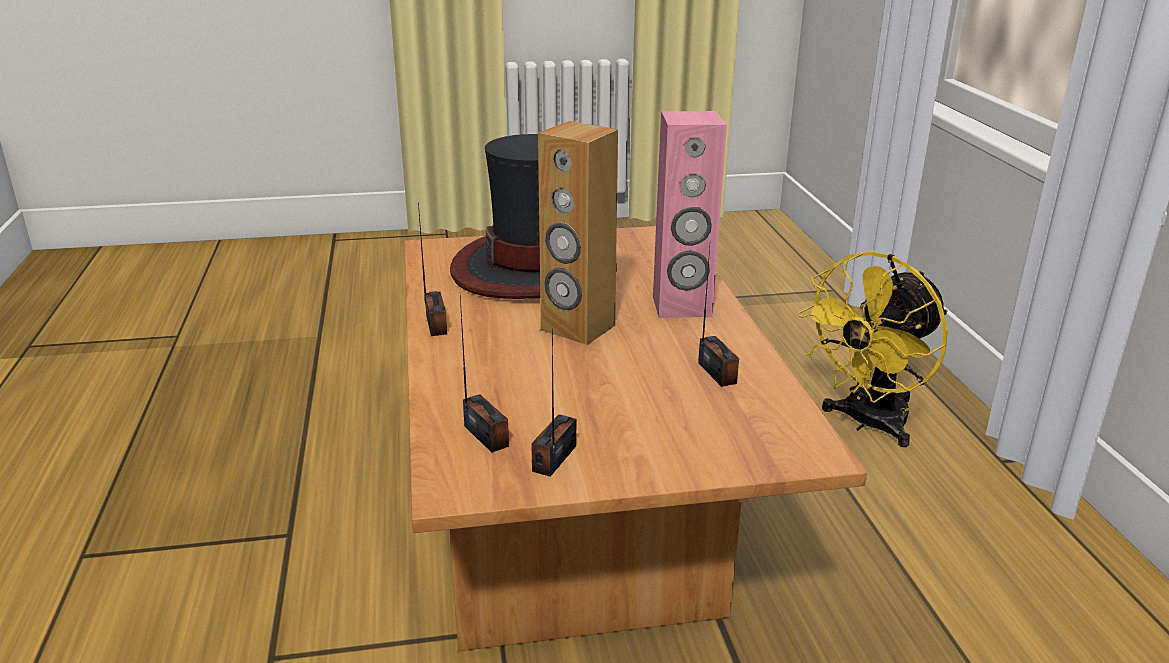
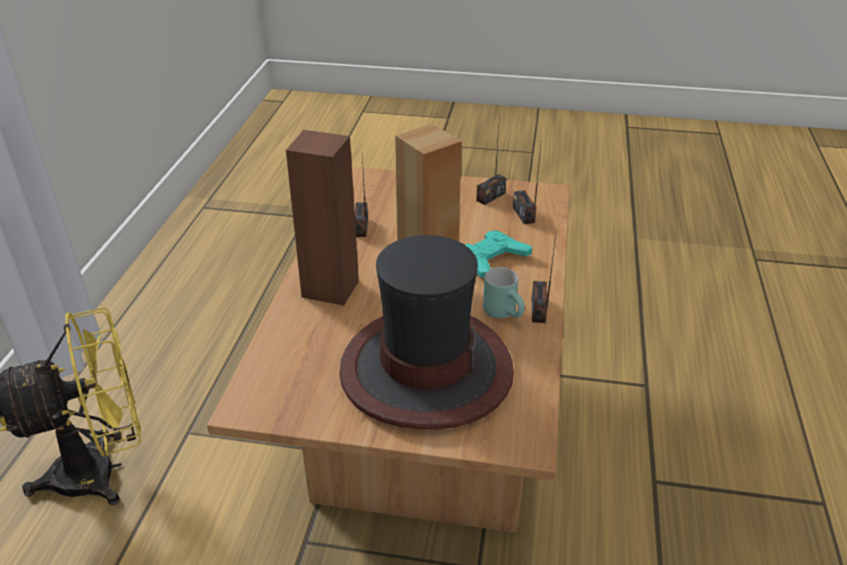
camera: 160 degrees left, 10 degrees up
pink speaker [653,111,727,318] -> brown speaker [286,130,359,306]
none -> turquoise game controller [465,230,532,278]
none -> turquoise mug [483,267,525,319]

